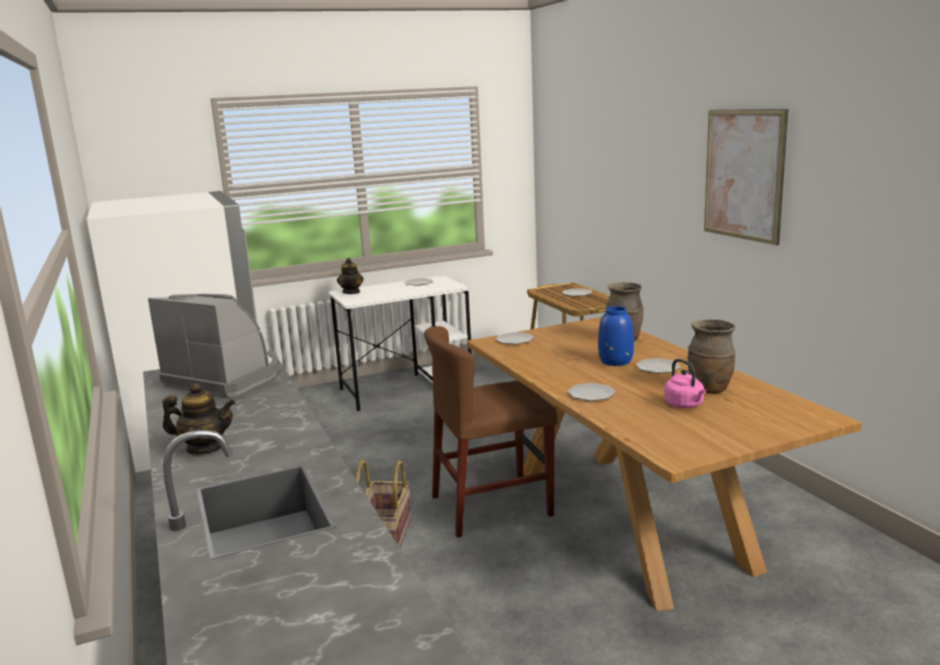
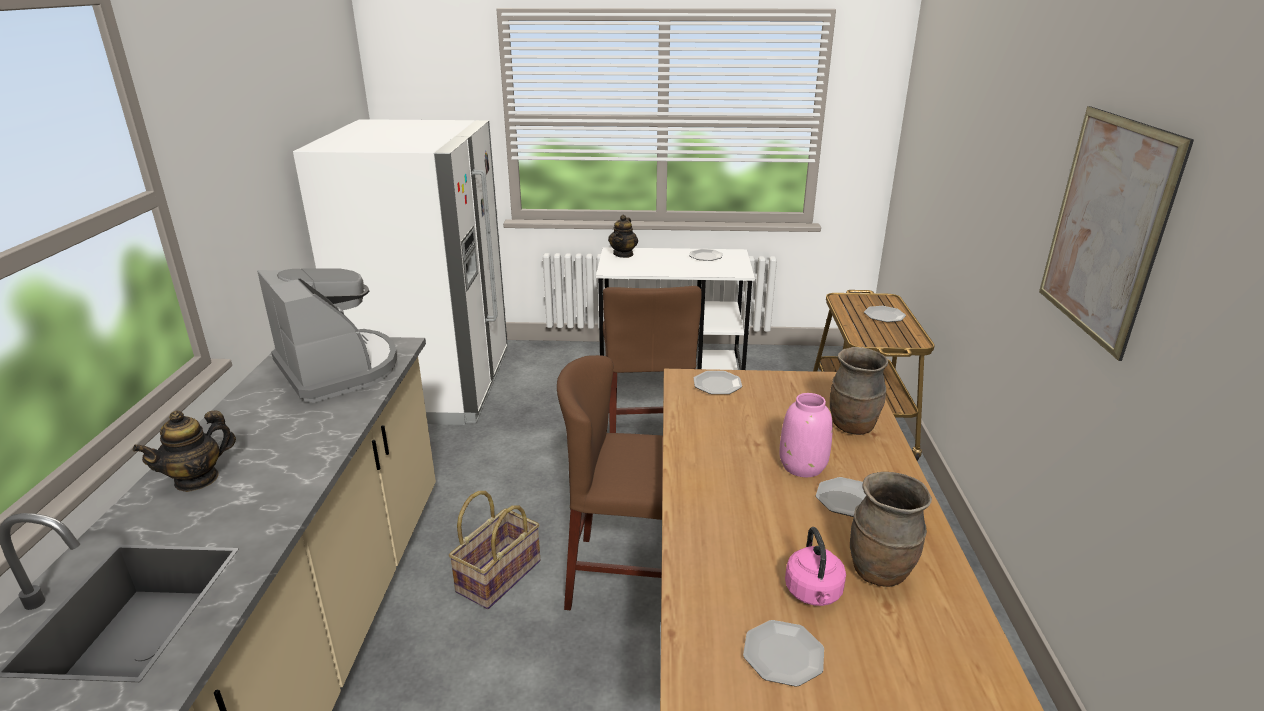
camera: 25 degrees right, 10 degrees up
teapot [163,383,235,455] -> teapot turned 105 degrees clockwise [133,411,236,492]
plate [568,383,616,401] -> plate moved to [743,620,824,687]
blue vase [598,306,634,366] -> pink vase [779,393,833,477]
none -> brown chair [603,286,702,433]

